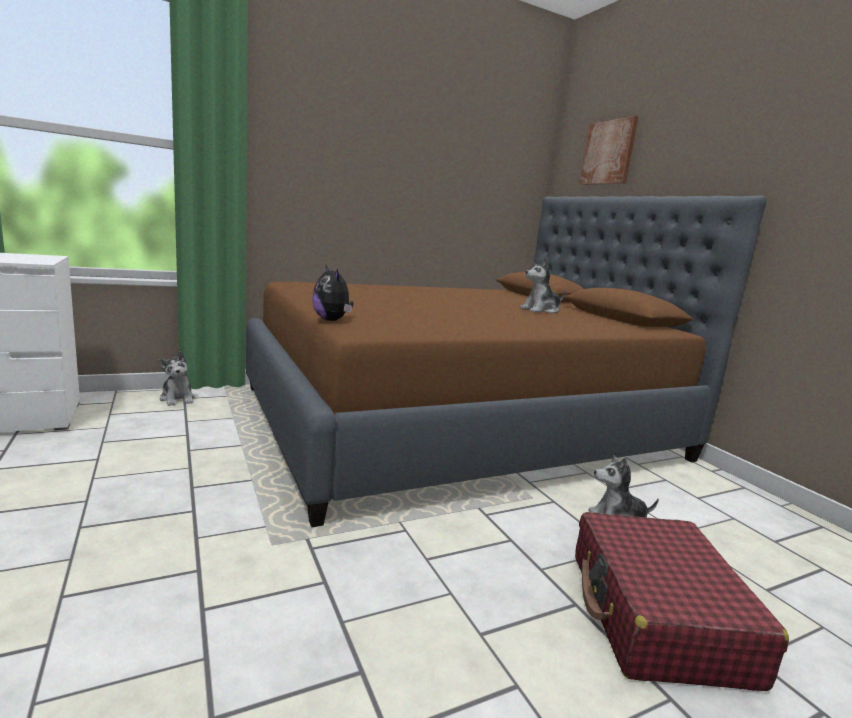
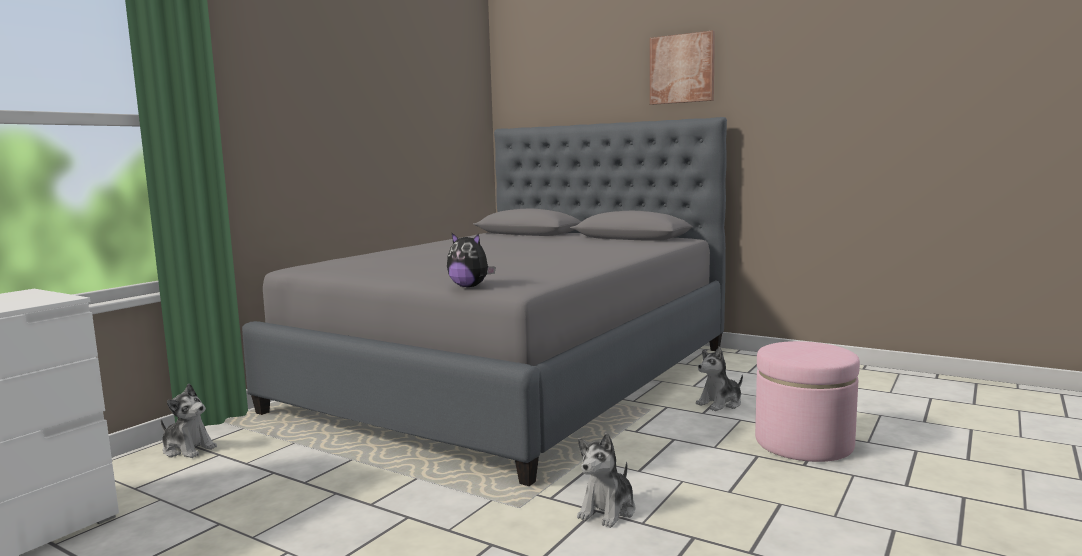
camera: 30 degrees left, 5 degrees down
brown bed [246,196,767,527] -> grey bed [242,117,727,486]
plush toy [520,258,565,314] -> plush toy moved to [577,433,636,528]
red suitcase [575,512,789,691] -> pink ottoman [755,341,860,462]
picture [579,116,638,185] -> picture moved to [650,30,715,105]

